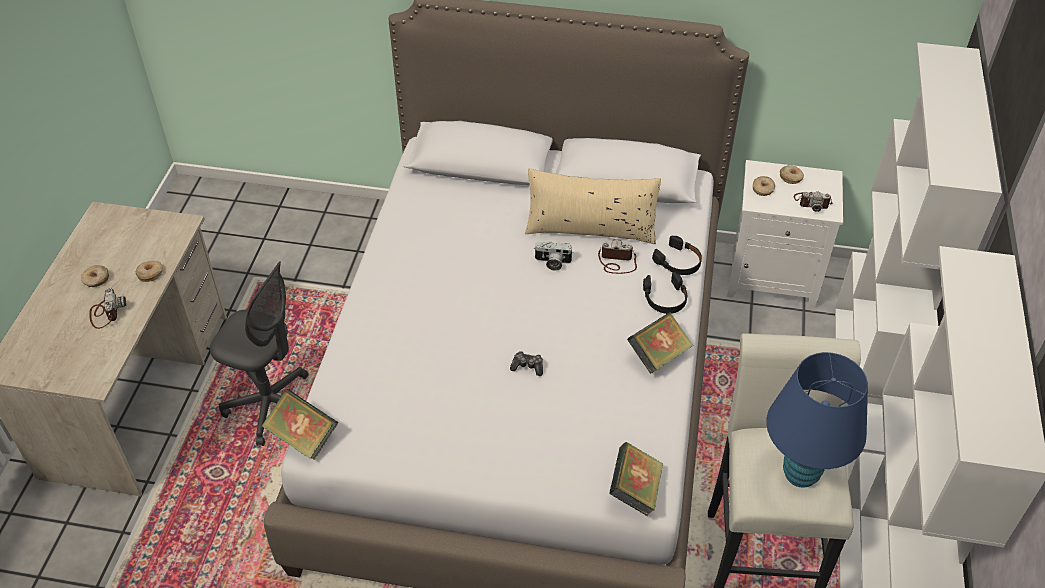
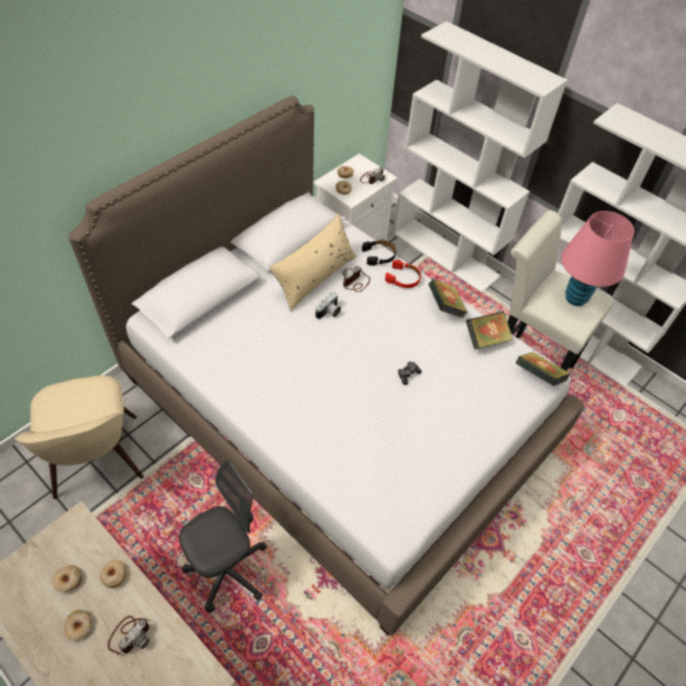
camera: 60 degrees left, 5 degrees up
camera [89,288,126,329] -> camera turned 105 degrees clockwise [108,616,150,655]
book [261,389,338,460] -> book moved to [466,312,513,350]
black headphones [643,272,687,314] -> red headphones [385,260,421,288]
blue table lamp [766,352,868,488] -> pink table lamp [561,211,634,306]
none -> beige chair [15,376,144,499]
none -> donut [52,565,82,592]

